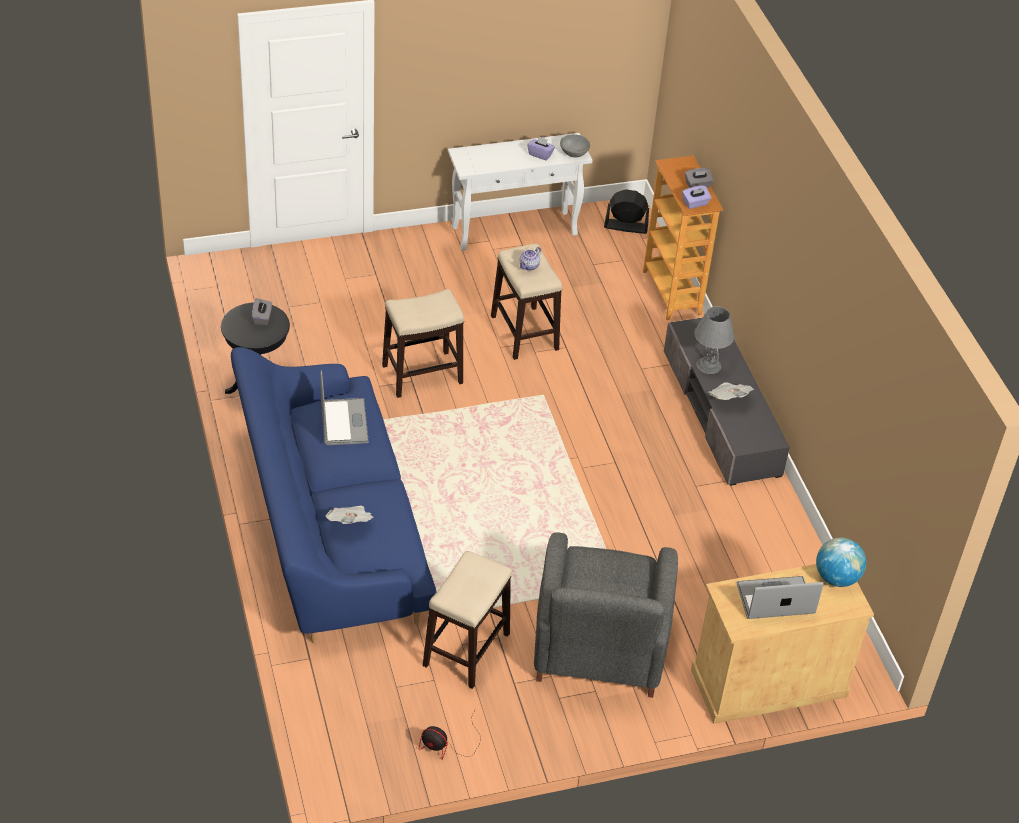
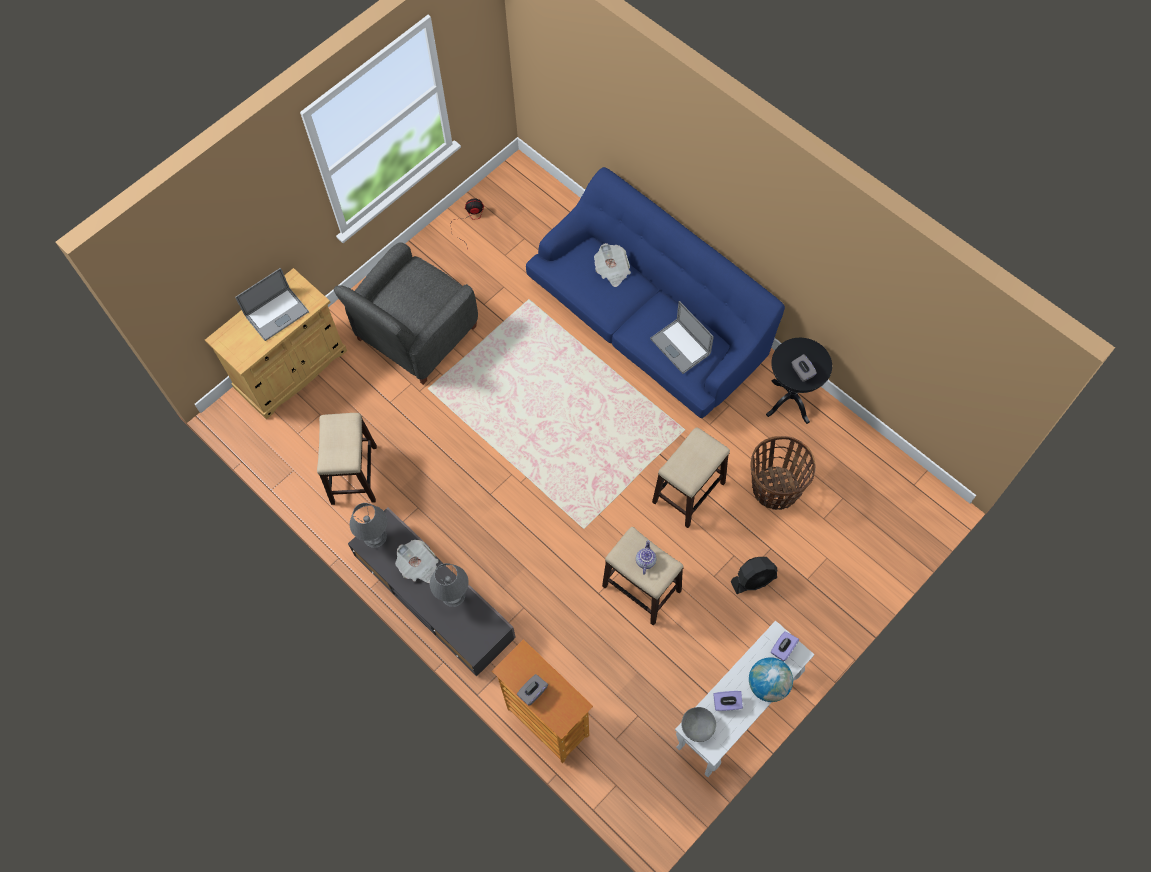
camera: 155 degrees right, 20 degrees up
stool [423,551,512,689] -> stool moved to [317,413,377,505]
grey armchair [534,532,678,698] -> grey armchair turned 120 degrees counterclockwise [334,242,478,385]
black fan [604,189,649,234] -> black fan moved to [730,557,777,594]
purple tissue box [682,185,711,209] -> purple tissue box moved to [771,631,799,661]
globe [816,538,866,587] -> globe moved to [749,657,793,702]
none -> grey table lamp [350,503,388,548]
none -> basket [750,436,816,510]

